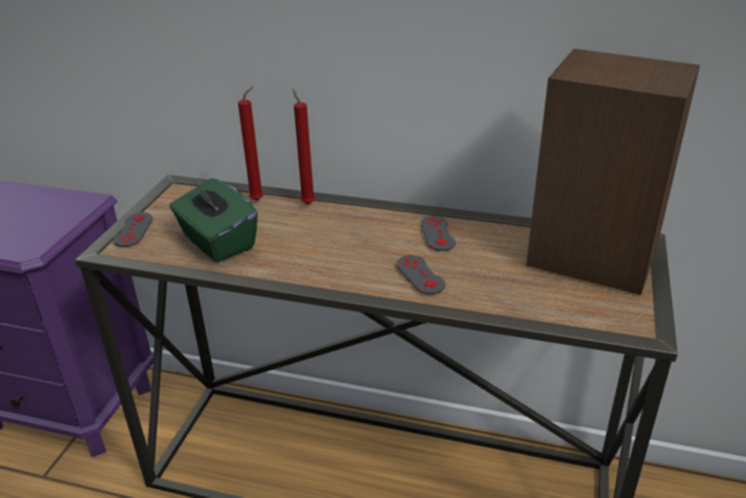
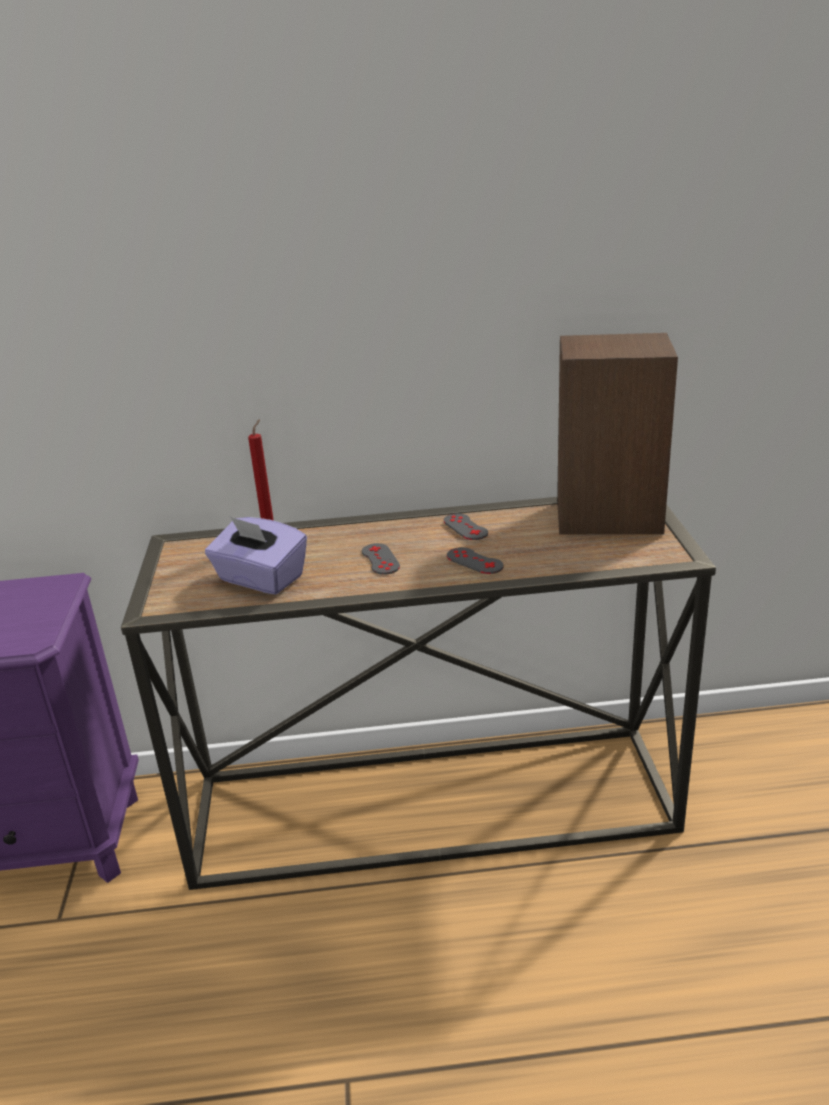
camera: 20 degrees left, 5 degrees down
grey game controller [113,212,153,247] -> grey game controller moved to [362,543,400,575]
green tissue box [170,178,258,262] -> purple tissue box [205,516,307,595]
red candle [292,89,315,205] -> none

